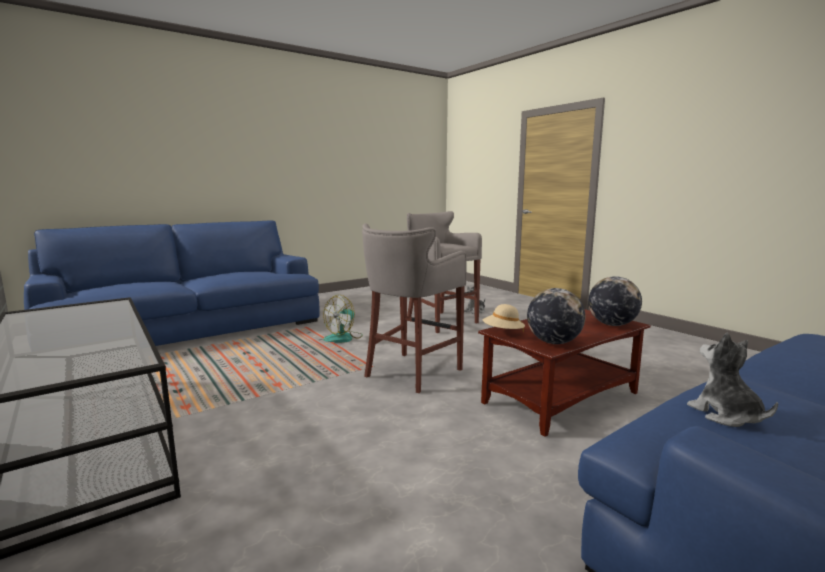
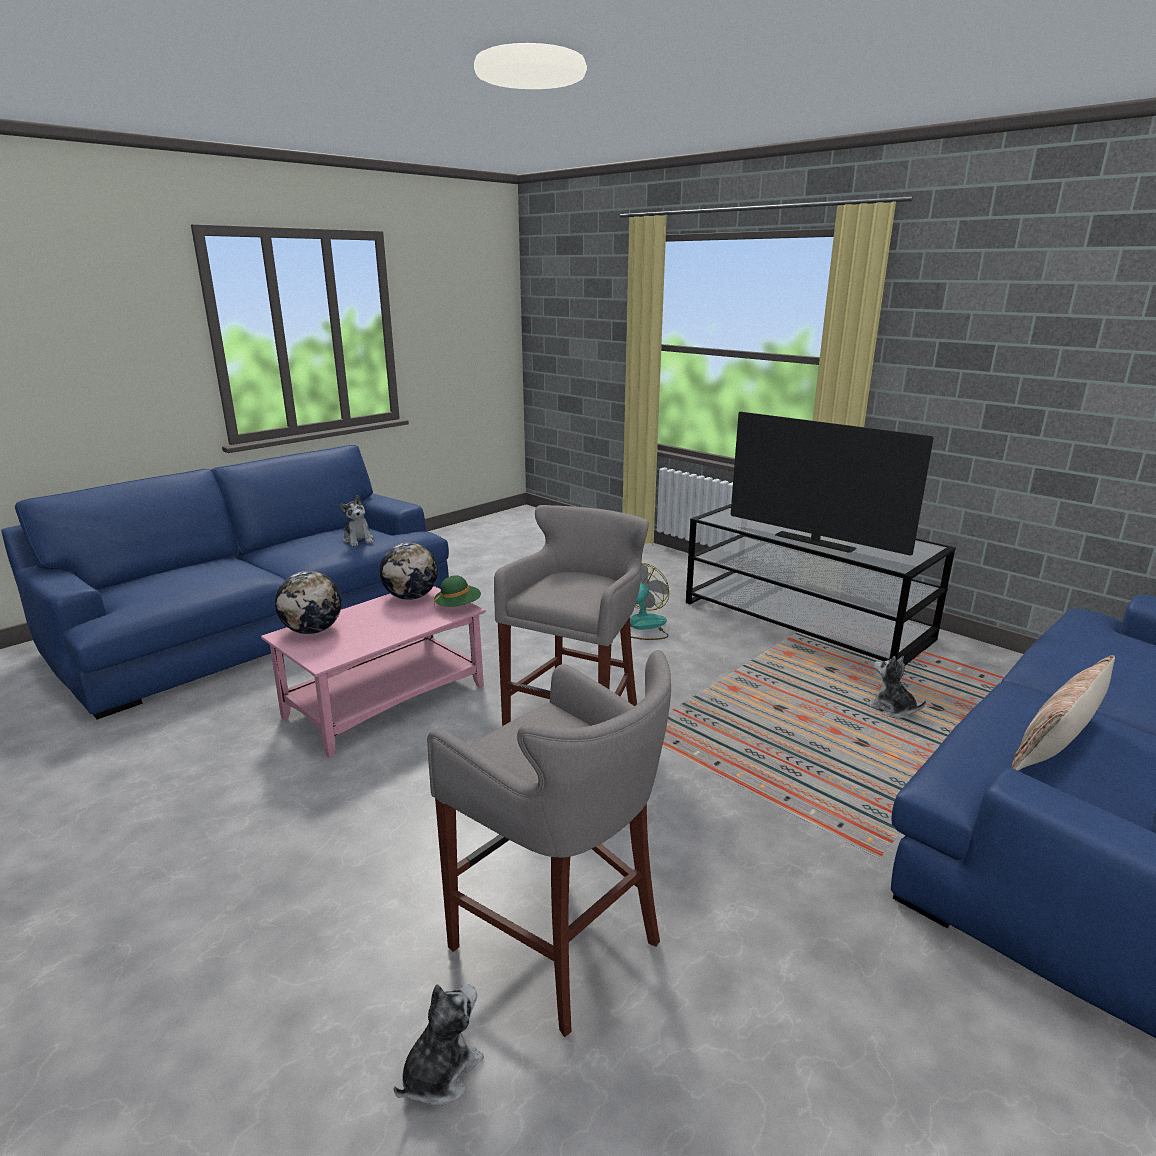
camera: 170 degrees right, 10 degrees up
fan [323,295,363,343] -> fan moved to [630,563,669,640]
brown coffee table [478,309,651,437] -> pink coffee table [261,586,486,758]
beige hat [483,304,525,332] -> green hat [434,575,481,607]
none -> television [731,412,934,556]
none -> plush toy [867,656,926,718]
none -> pillow [1012,655,1115,771]

